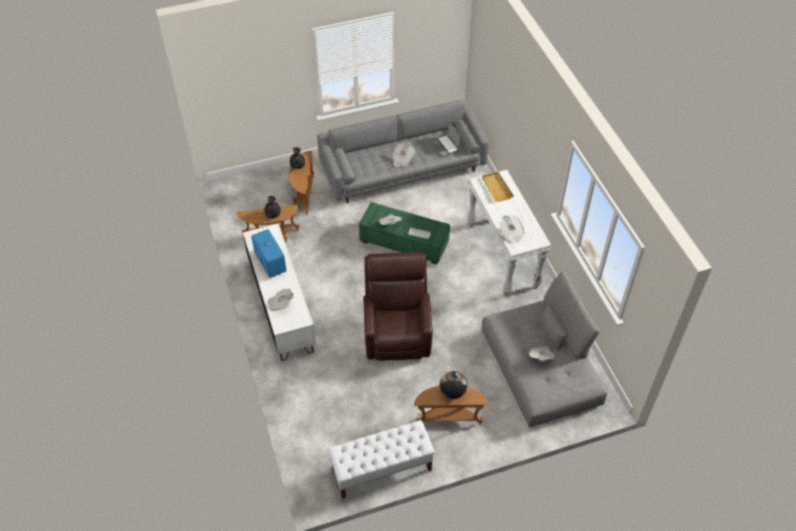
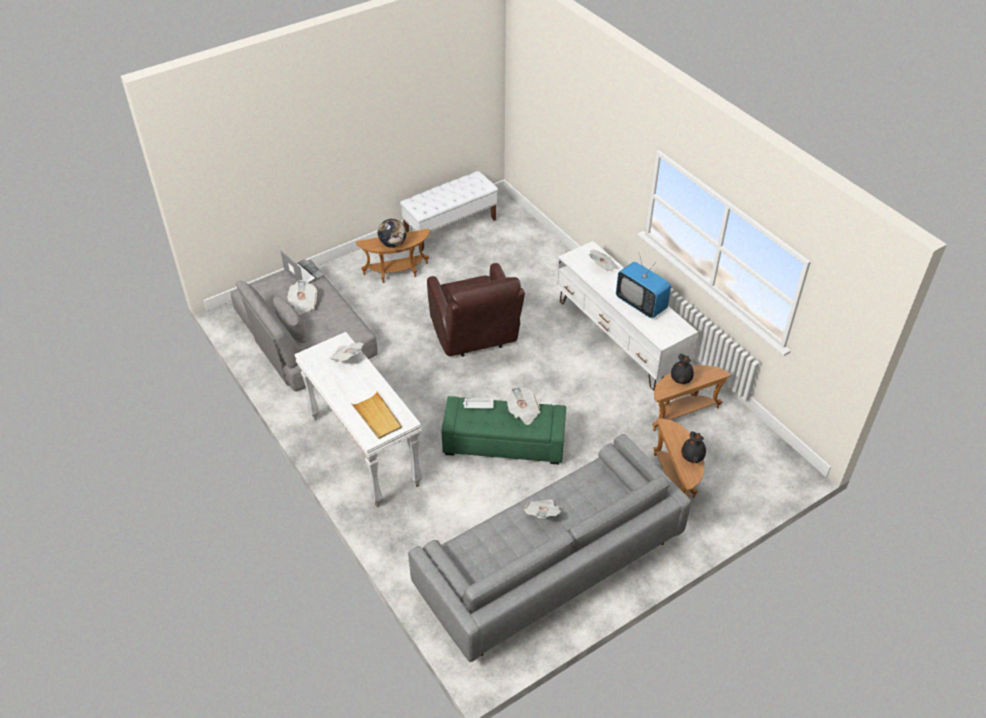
camera: 165 degrees right, 5 degrees down
laptop [431,120,461,157] -> laptop moved to [281,251,324,284]

